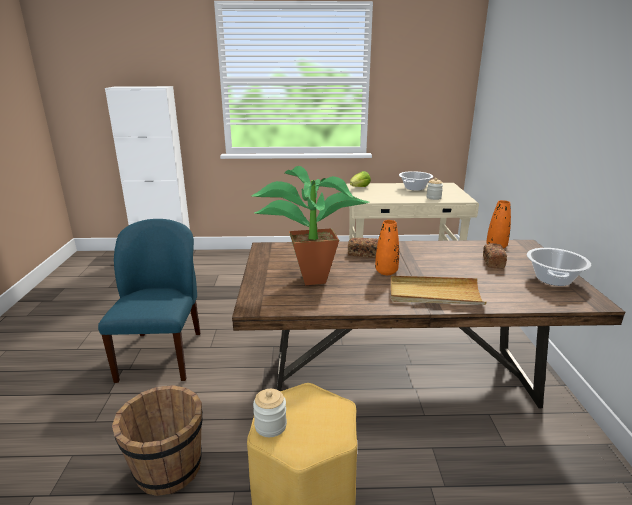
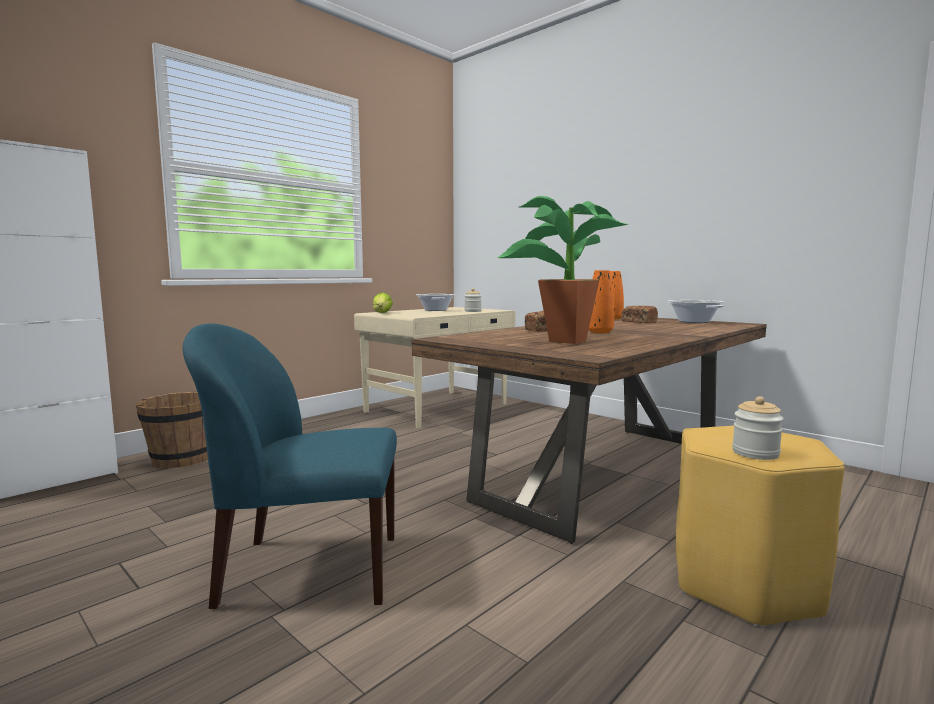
camera: 45 degrees left, 15 degrees down
blue chair [98,219,200,383] -> blue chair turned 45 degrees counterclockwise [183,323,397,609]
brown bucket [112,385,203,496] -> brown bucket moved to [136,392,208,468]
beige tray [391,276,487,305] -> none

